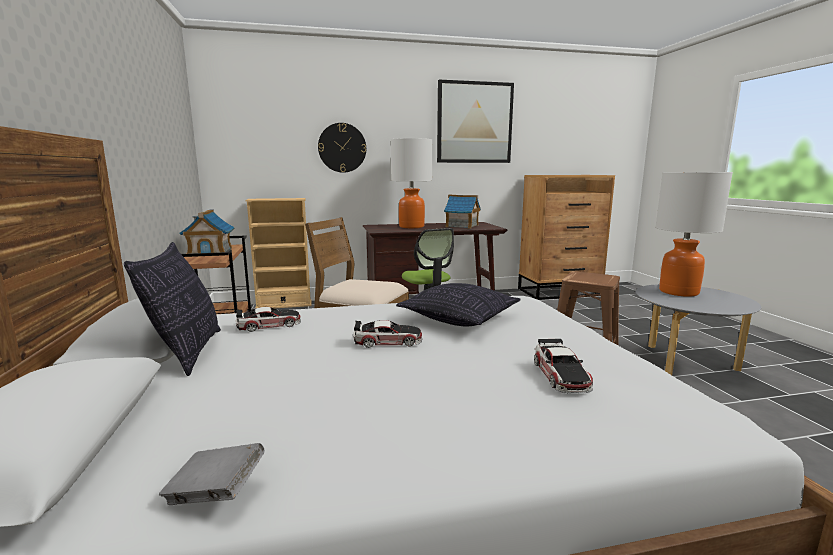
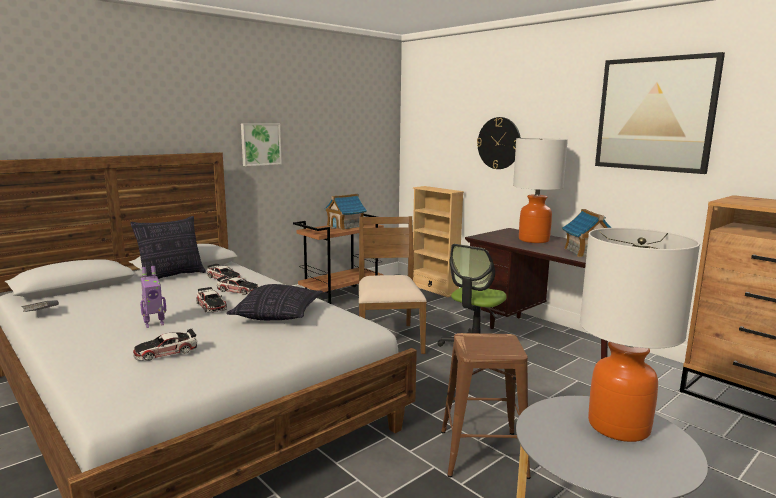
camera: 60 degrees right, 0 degrees up
none -> toy robot [140,266,166,328]
none -> toy car [217,276,258,295]
none -> picture [241,123,282,166]

